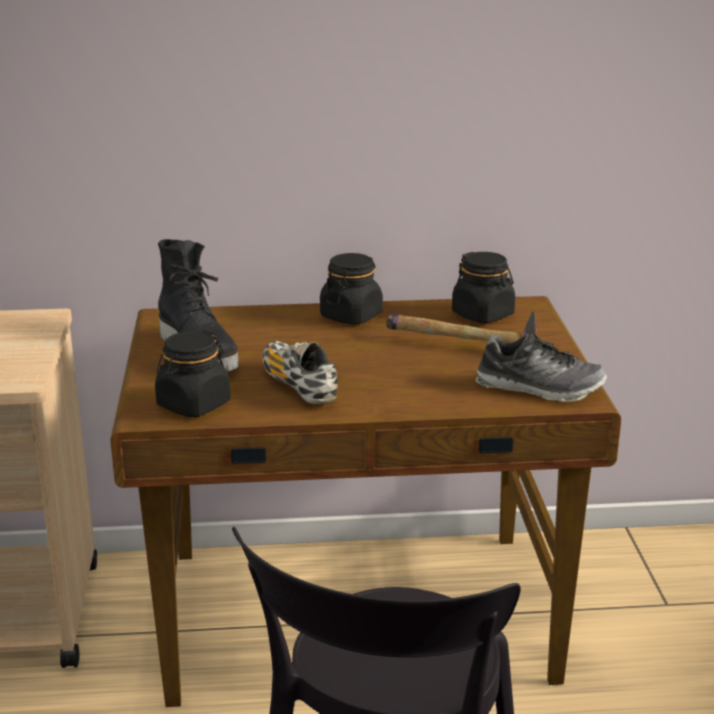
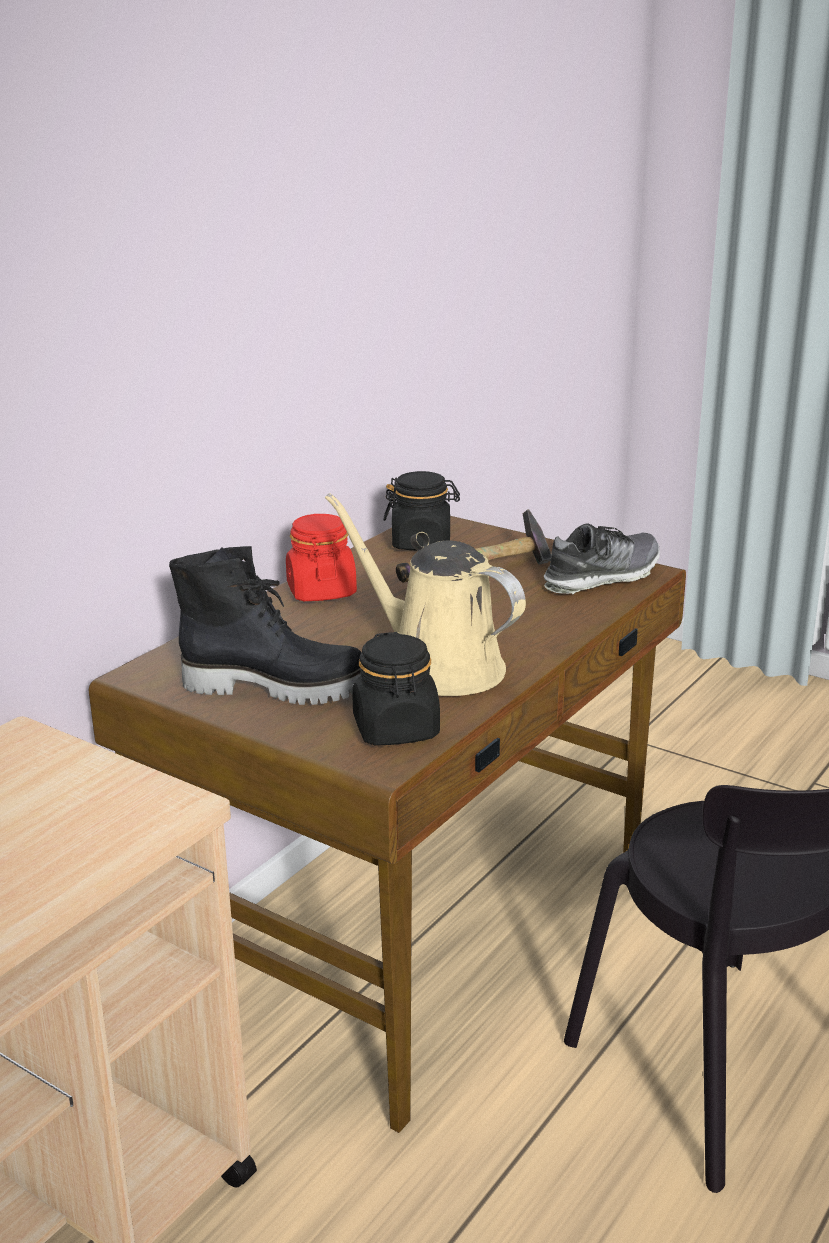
camera: 50 degrees left, 0 degrees up
shoe [262,341,338,404] -> beige watering can [325,493,526,696]
black jar [320,253,383,325] -> red jar [286,514,357,601]

